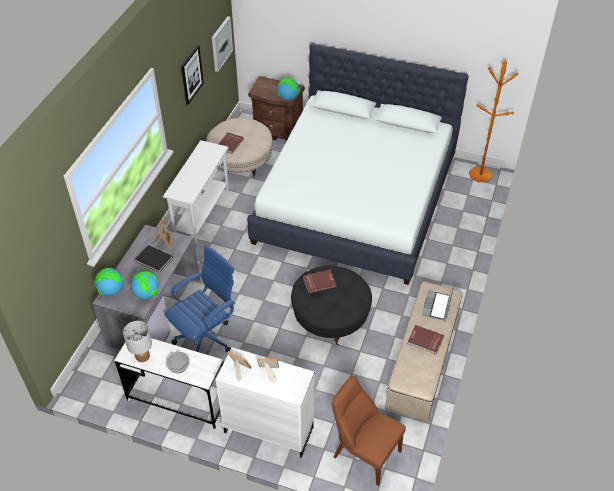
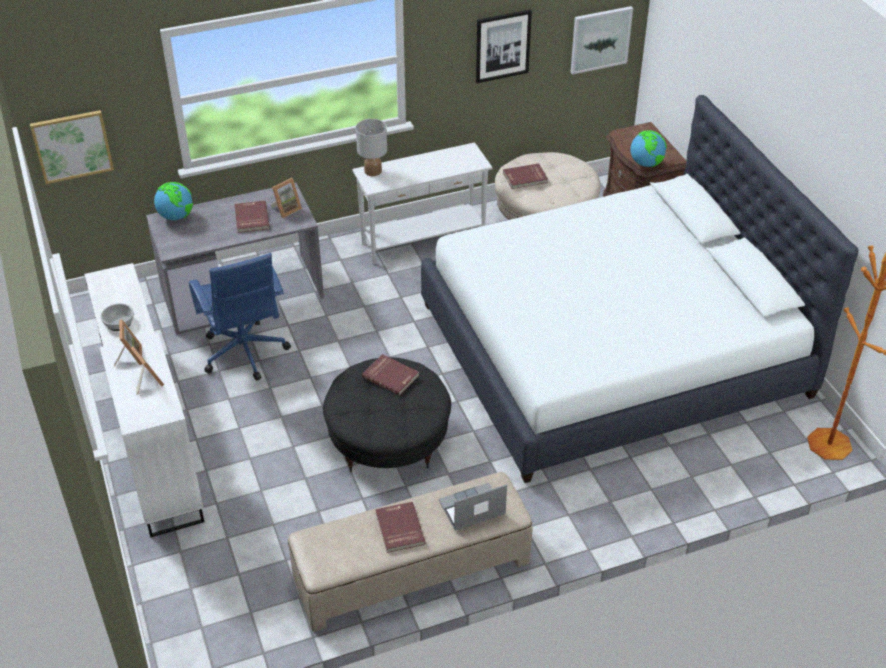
camera: 50 degrees right, 5 degrees down
grey table lamp [123,321,152,362] -> grey table lamp moved to [356,119,387,176]
globe [131,271,159,299] -> none
black book [135,245,173,273] -> red book [234,201,270,233]
blue office chair [165,245,235,352] -> blue office chair turned 60 degrees clockwise [189,253,291,380]
brown chair [332,376,406,486] -> none
none -> picture [30,110,114,184]

